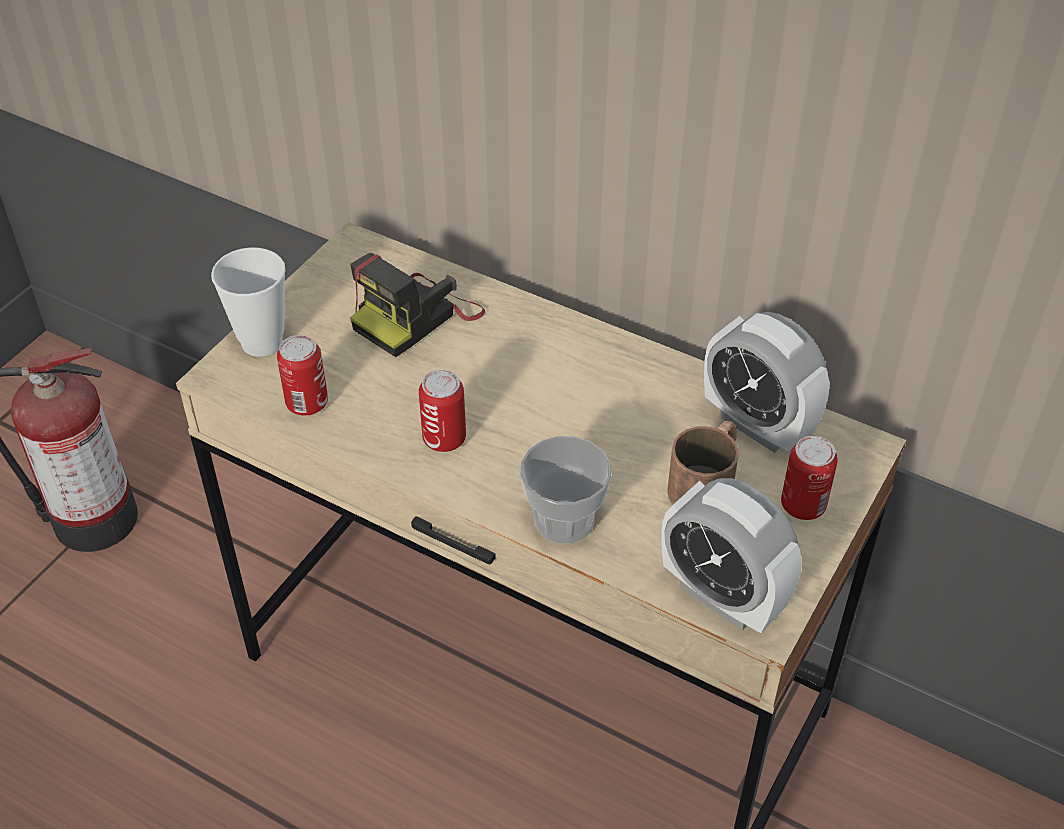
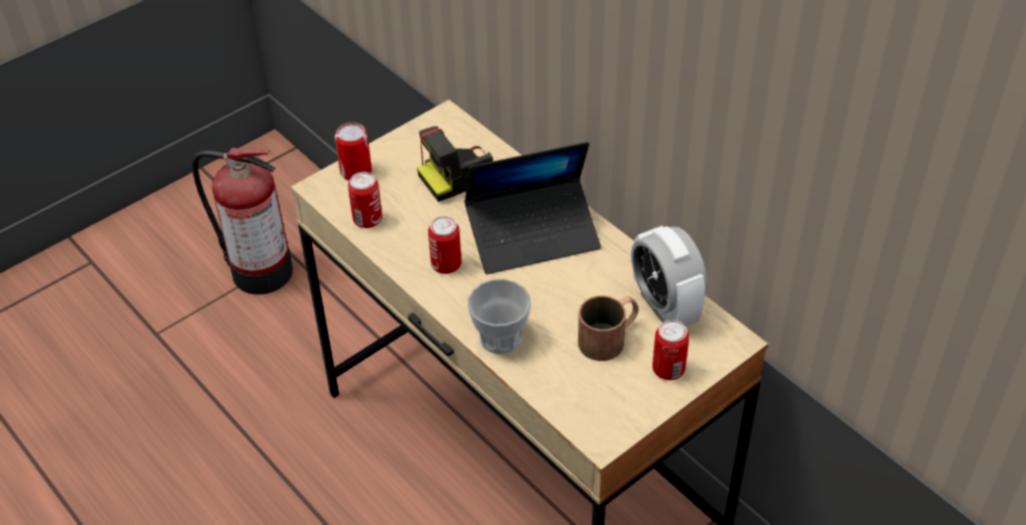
camera: 20 degrees right, 0 degrees up
cup [211,247,286,357] -> can [335,122,372,181]
alarm clock [662,478,802,633] -> none
none -> laptop [464,142,601,274]

